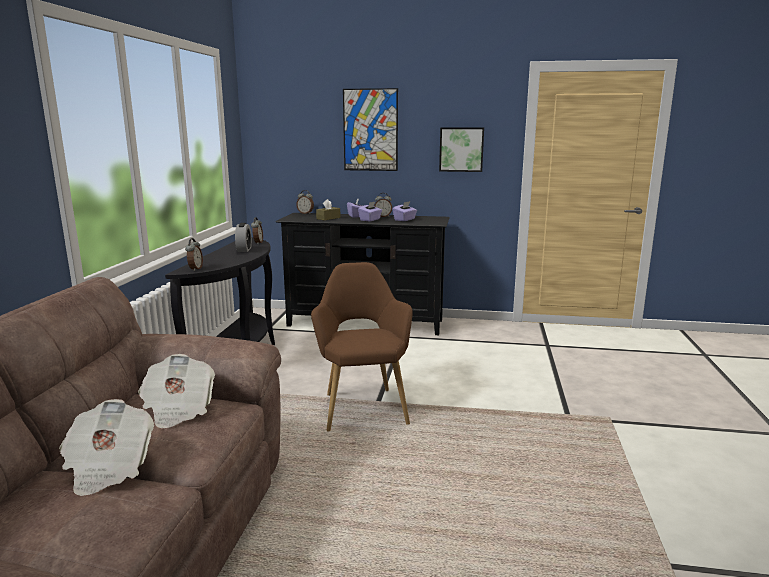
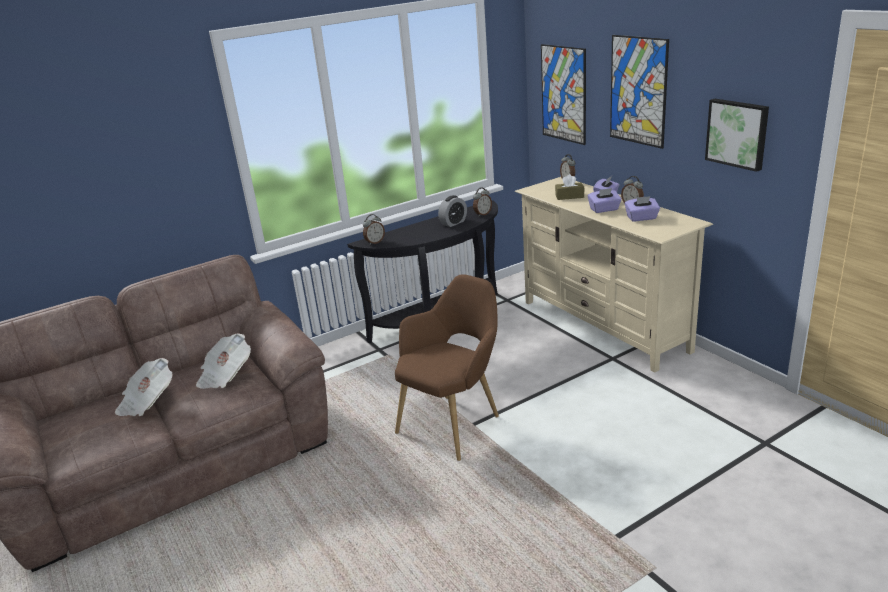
camera: 50 degrees right, 10 degrees up
black tv stand [276,213,450,335] -> beige tv stand [515,177,713,373]
none -> picture [541,44,586,145]

